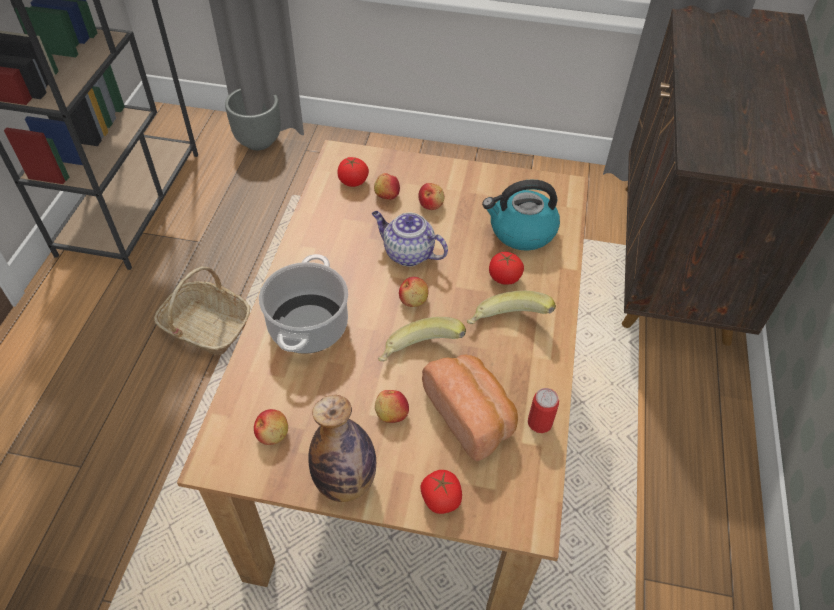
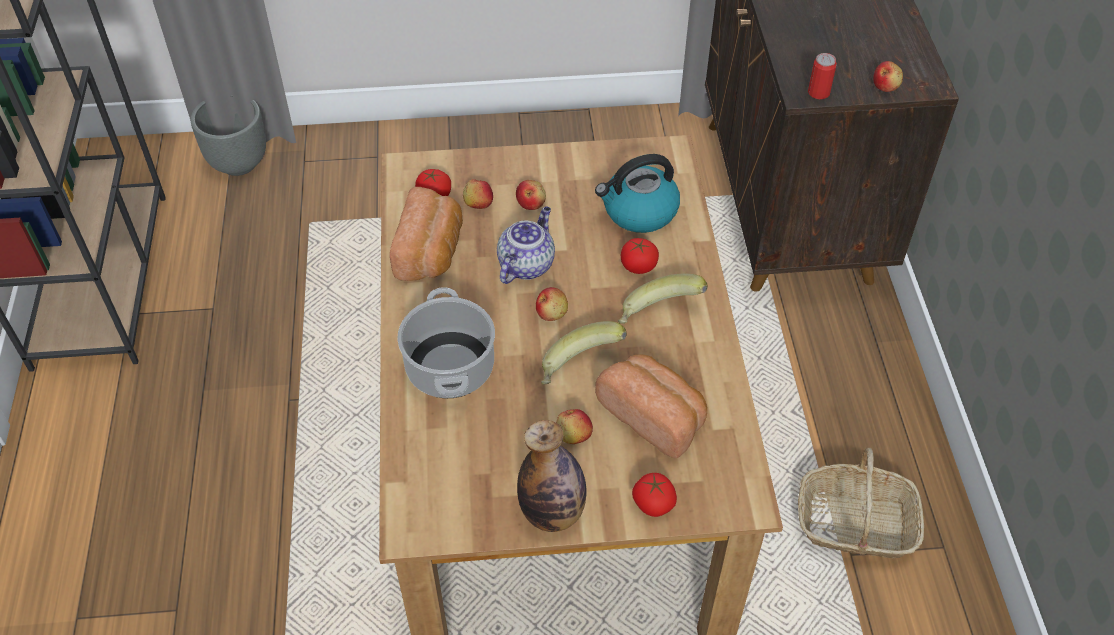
camera: 15 degrees left, 0 degrees up
basket [154,266,251,355] -> basket moved to [798,448,924,559]
apple [254,409,288,445] -> apple moved to [873,61,903,92]
teapot [372,211,448,267] -> teapot turned 105 degrees clockwise [497,206,555,284]
can [528,388,559,433] -> can moved to [808,53,837,100]
none -> bread [390,187,463,281]

